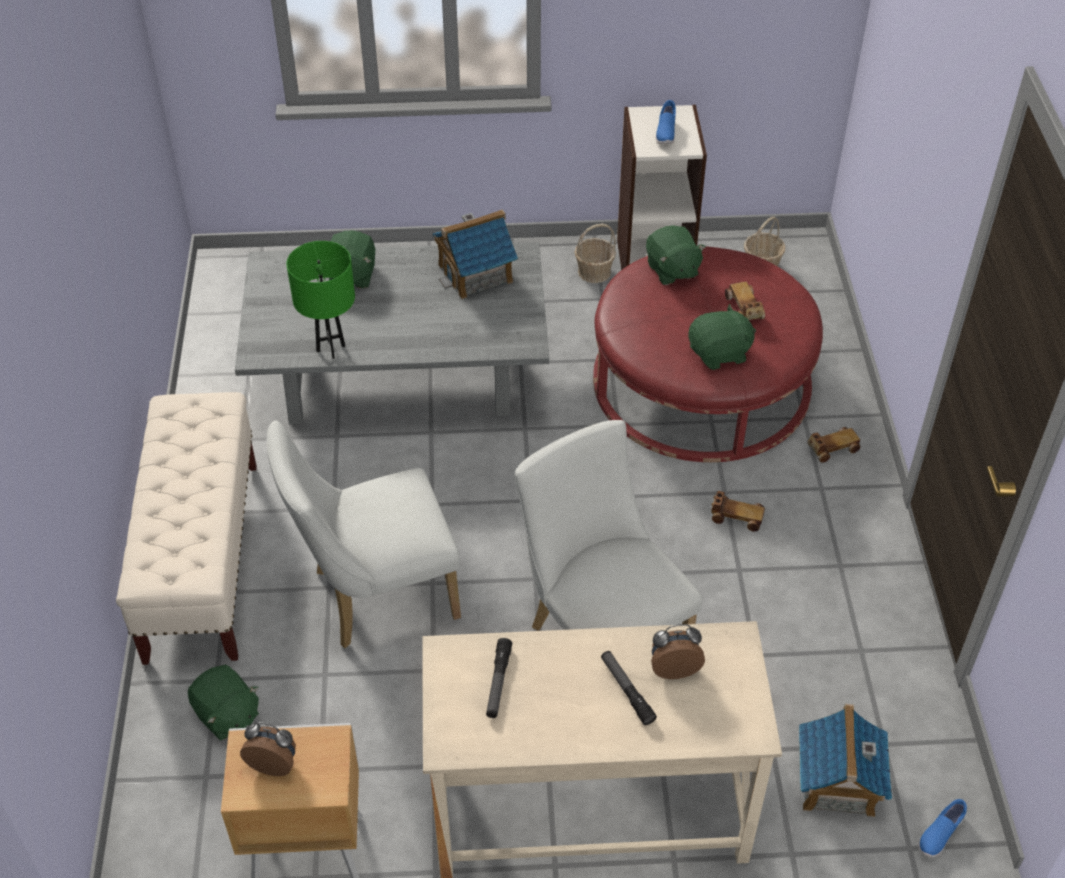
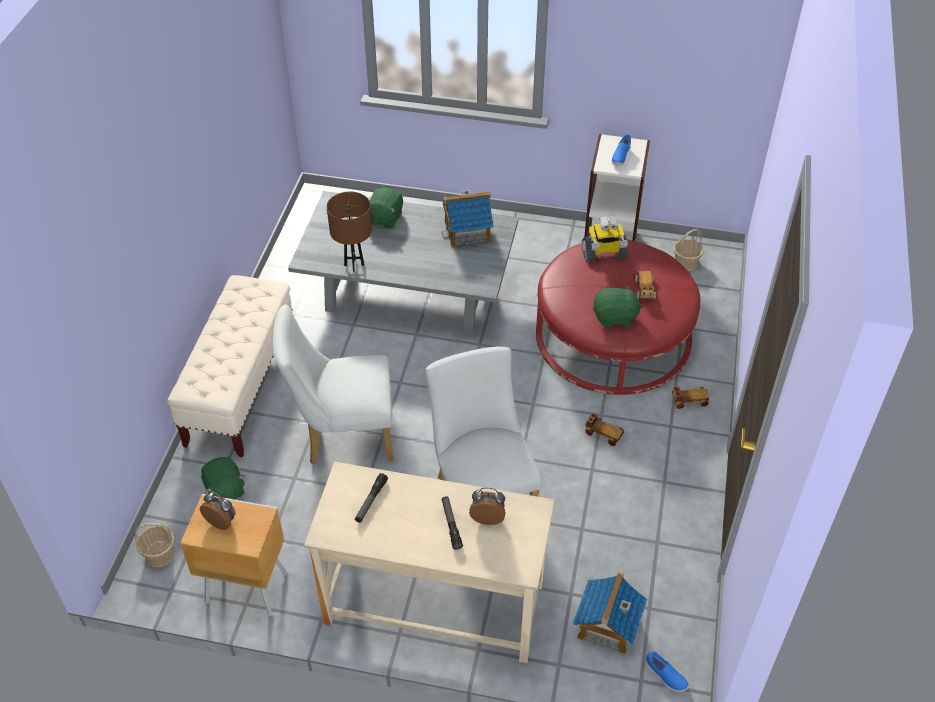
camera: 15 degrees right, 0 degrees up
green table lamp [286,241,355,359] -> brown table lamp [327,192,372,272]
basket [574,224,616,283] -> basket moved to [135,523,175,567]
green plush toy [646,225,706,285] -> toy robot [582,216,628,262]
blue shoe [918,799,967,857] -> blue shoe turned 105 degrees counterclockwise [646,652,689,692]

